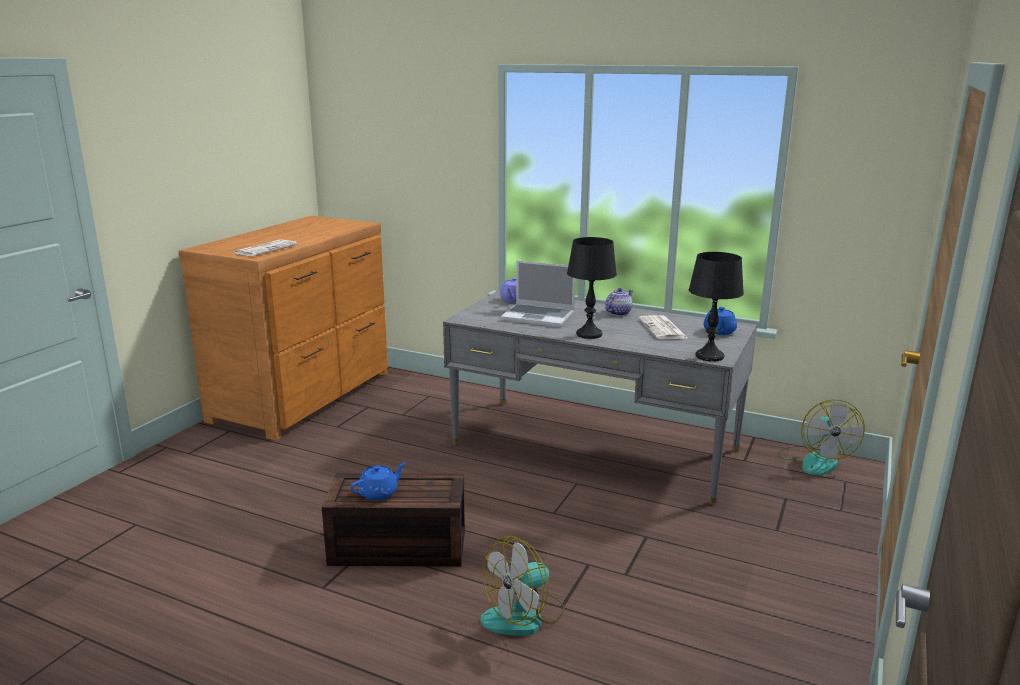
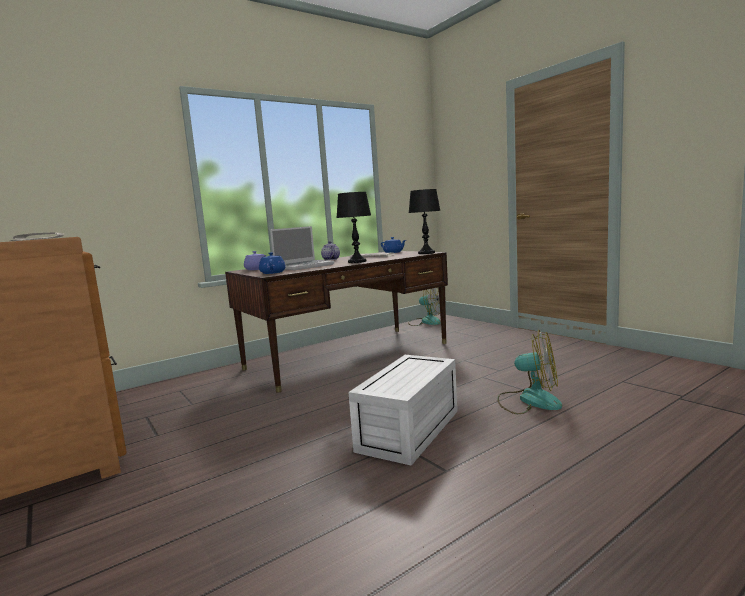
camera: 60 degrees left, 10 degrees down
brown storage box [322,473,465,567] -> white storage box [348,355,457,466]
blue teapot [350,462,406,501] -> blue teapot moved to [259,252,286,274]
grey desk [443,290,757,505] -> brown desk [225,251,448,393]
fan [480,536,565,636] -> fan turned 60 degrees counterclockwise [497,330,562,414]

